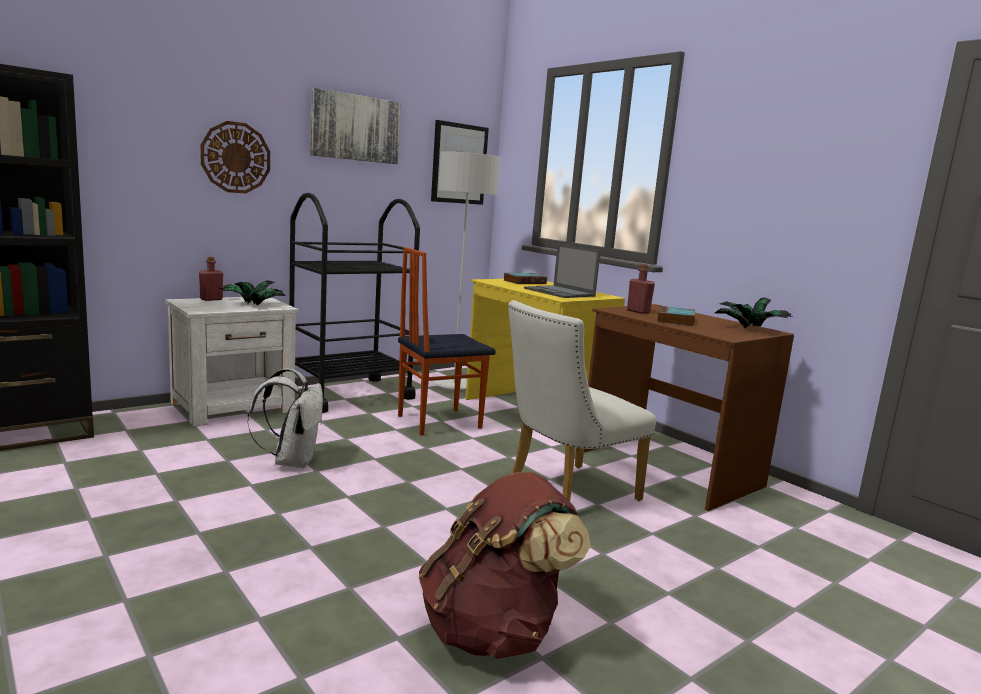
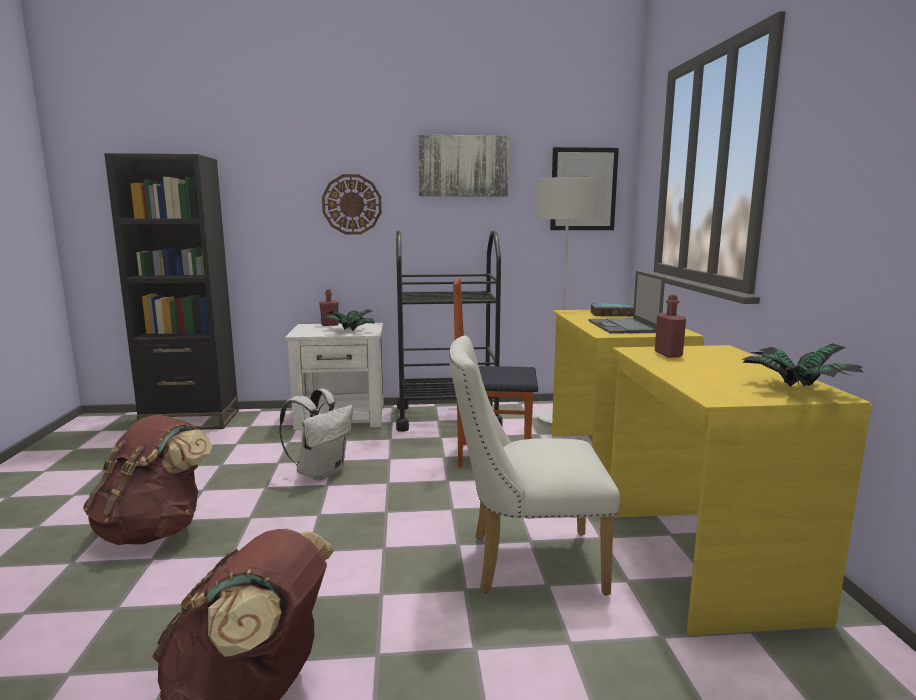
camera: 35 degrees right, 0 degrees up
brown desk [584,304,794,511] -> yellow desk [611,345,872,636]
book [658,306,695,327] -> none
none -> brown backpack [83,414,212,545]

